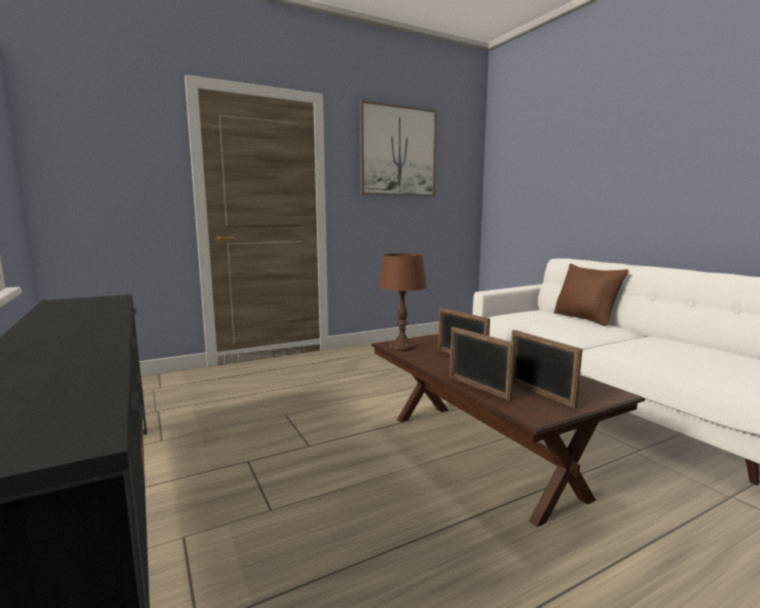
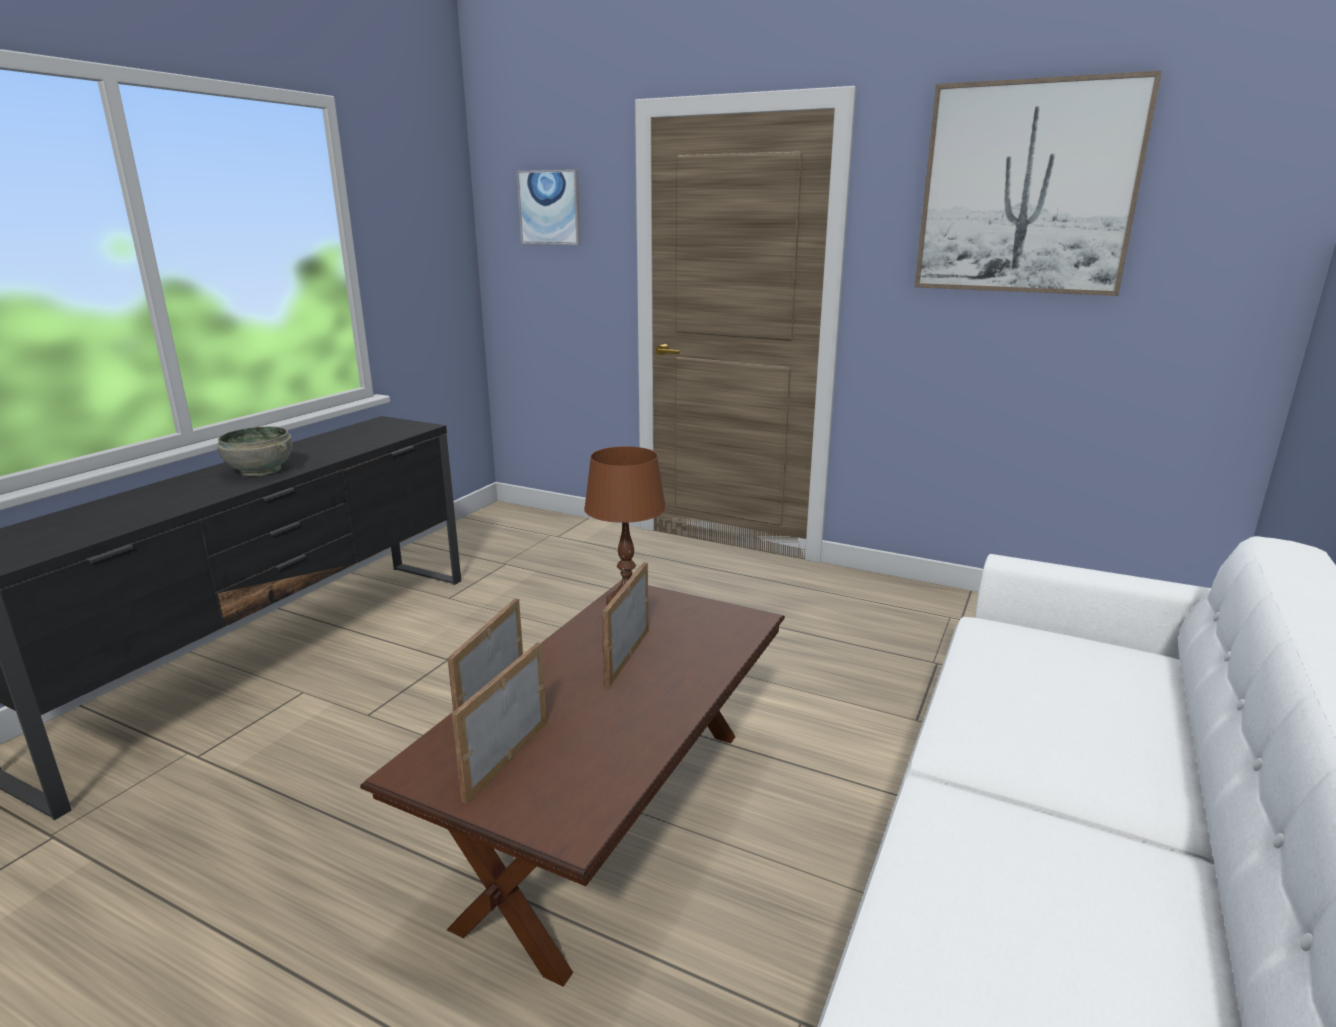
camera: 55 degrees right, 10 degrees up
brown pillow [554,264,629,326] -> none
none -> grey bowl [217,426,292,476]
none -> picture [517,170,581,245]

